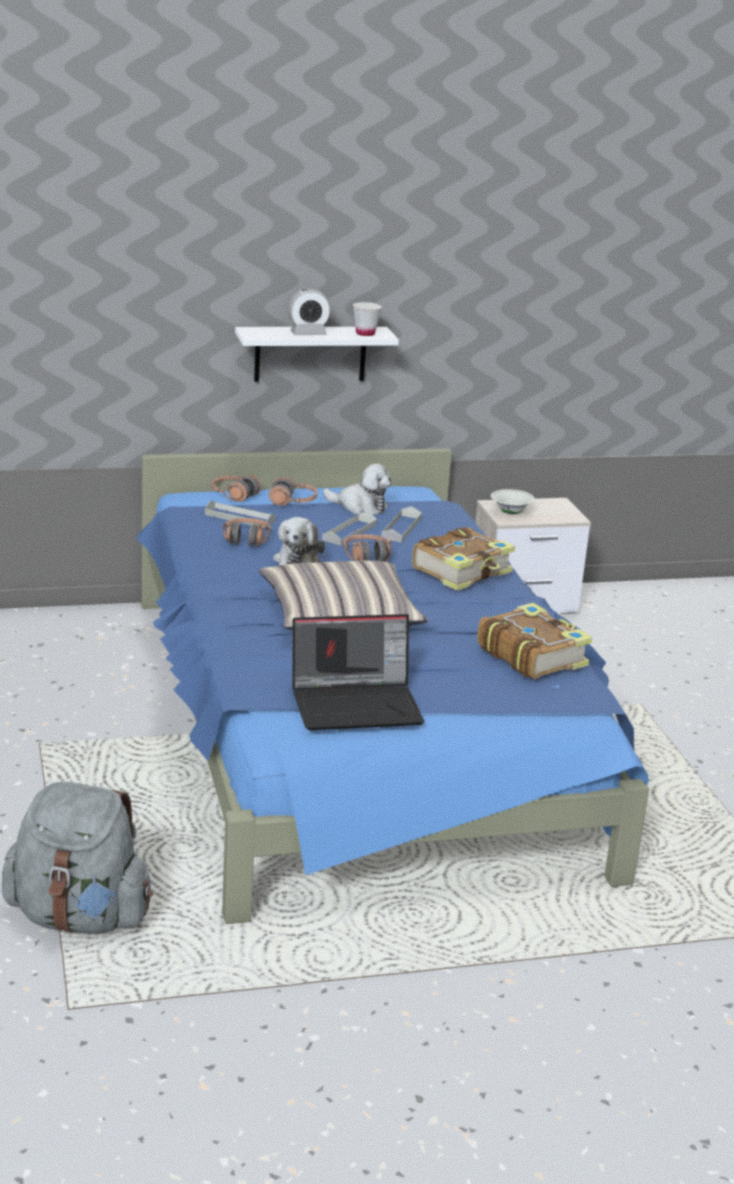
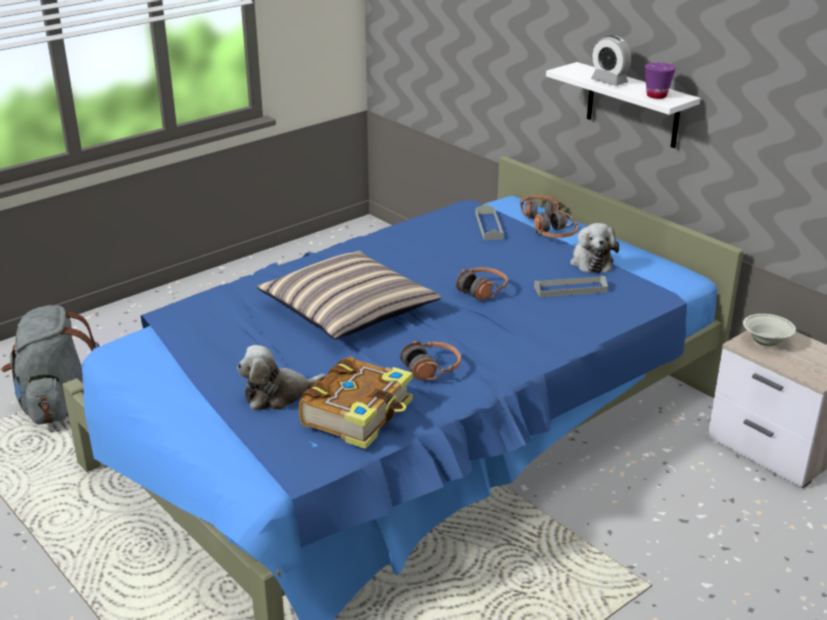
camera: 65 degrees right, 5 degrees up
headphones [223,518,271,547] -> headphones moved to [400,341,461,380]
plush toy [273,517,325,565] -> plush toy moved to [237,345,326,410]
laptop [292,614,424,730] -> none
grey tray [322,512,377,546] -> none
white cup [353,302,382,336] -> purple cup [644,62,676,99]
book [412,527,515,591] -> none

